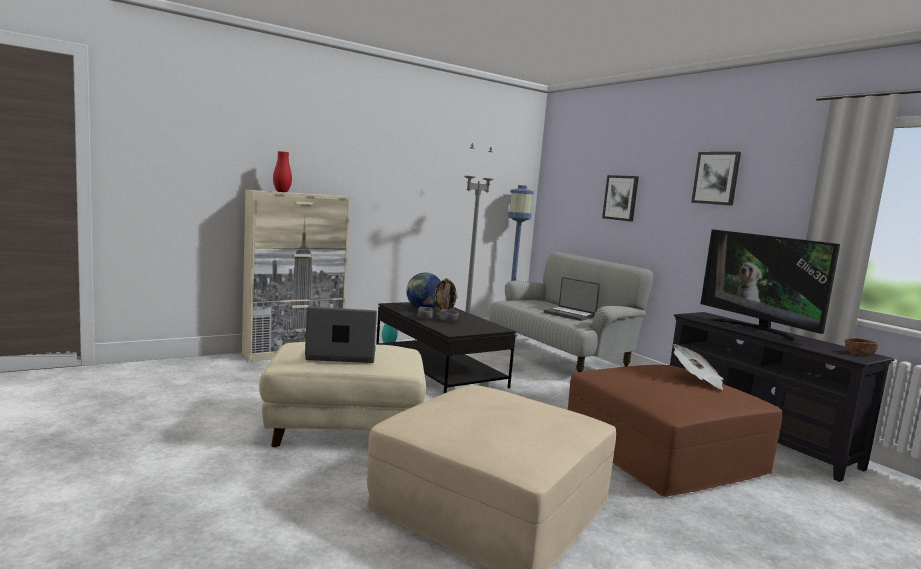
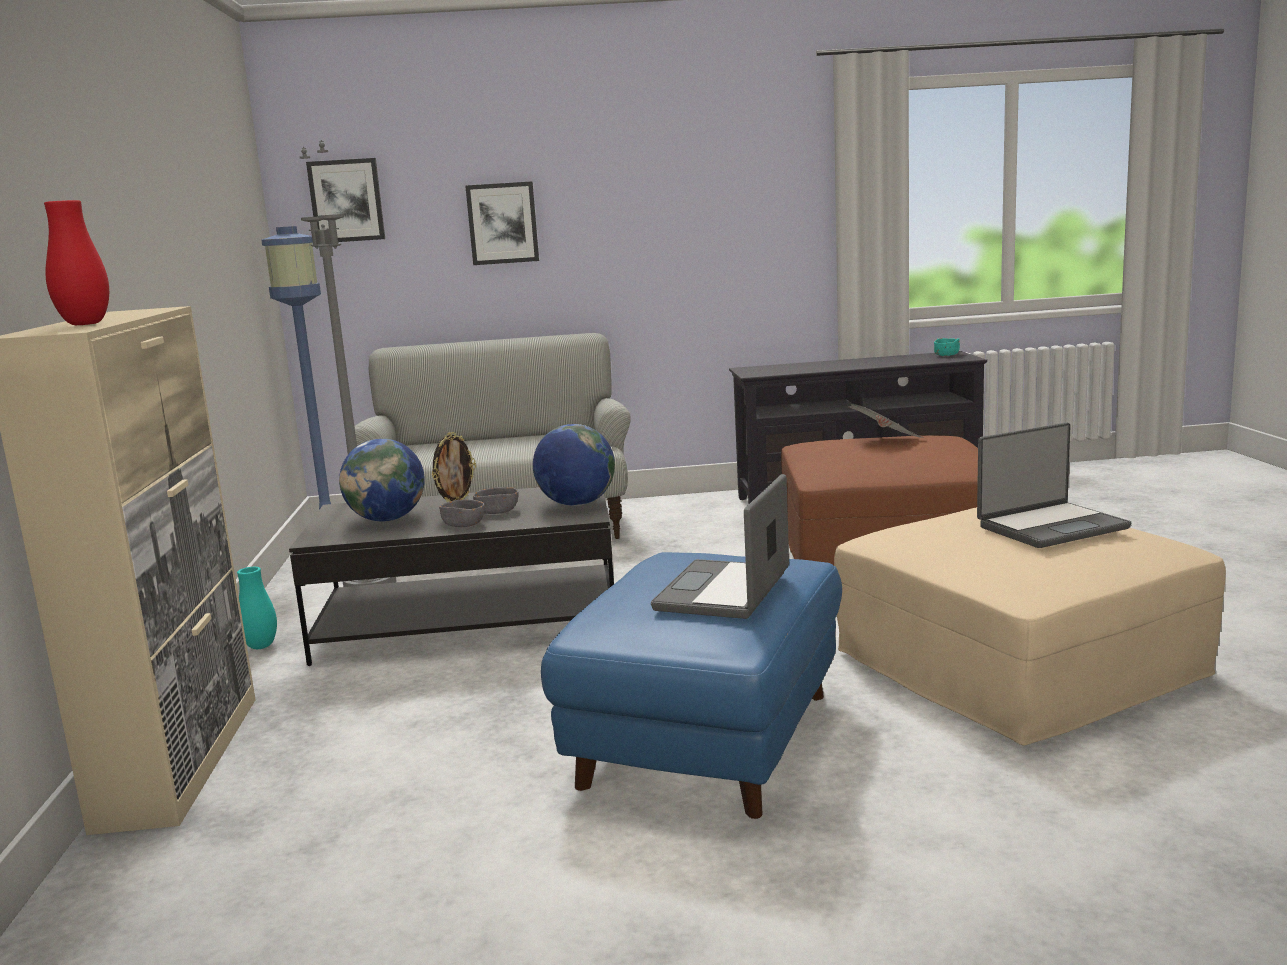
camera: 60 degrees left, 5 degrees up
beige ottoman [259,342,426,447] -> blue ottoman [541,552,842,819]
laptop [544,277,600,321] -> laptop moved to [977,422,1131,548]
picture [691,152,741,206] -> picture moved to [306,158,385,242]
television [701,229,840,342] -> none
brown bowl [845,338,879,355] -> turquoise bowl [934,338,960,356]
none -> globe [533,424,615,506]

